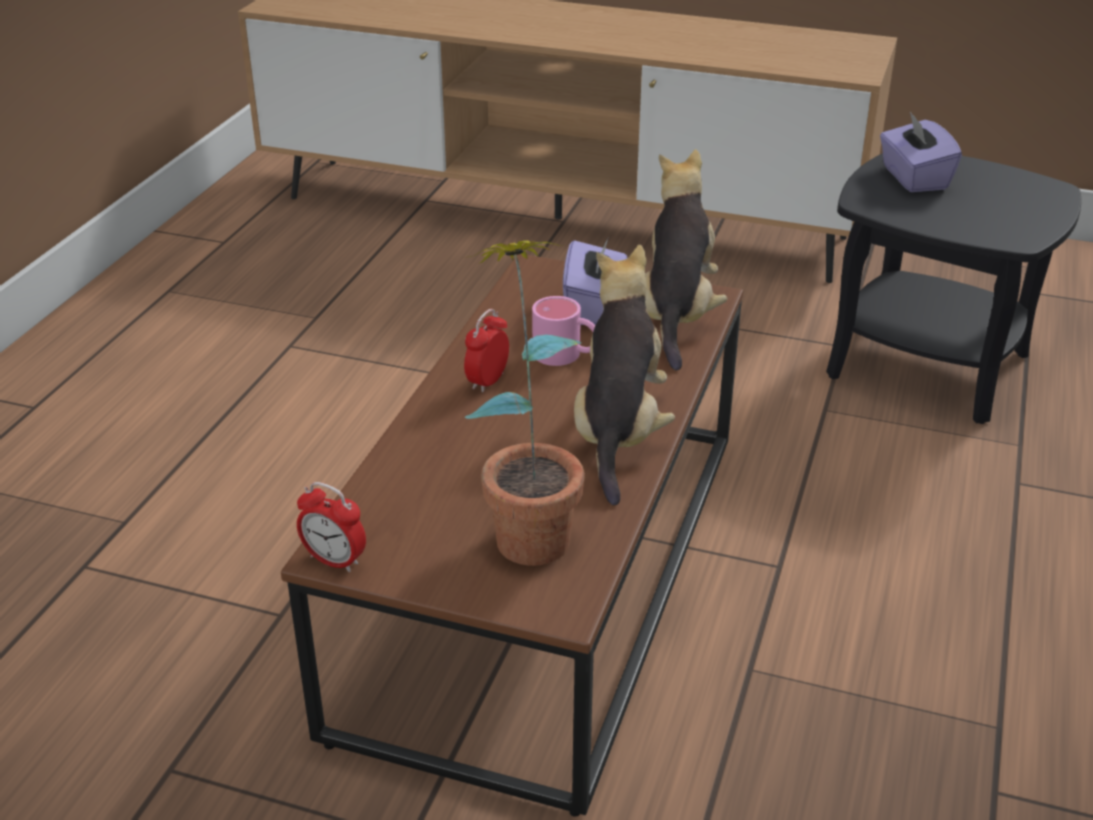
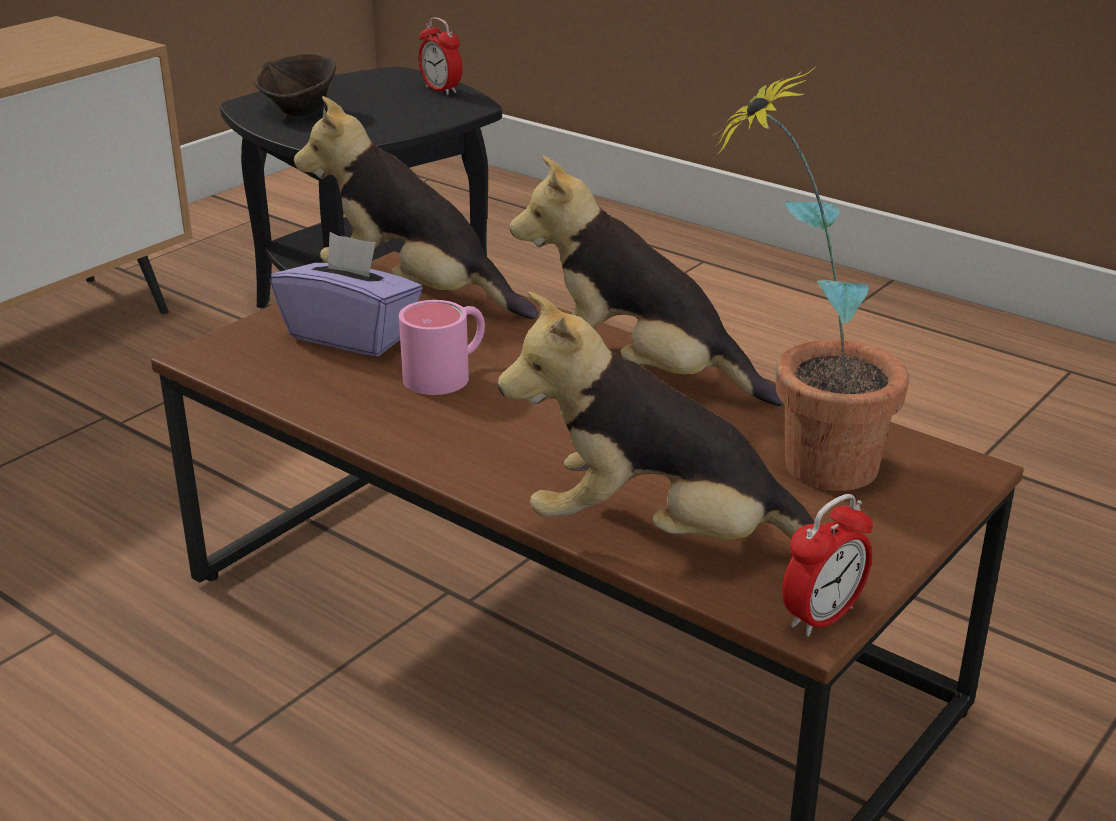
camera: 70 degrees left, 5 degrees down
alarm clock [464,309,509,393] -> alarm clock moved to [418,17,462,95]
purple tissue box [880,112,962,192] -> brown bowl [254,53,336,116]
none -> plush toy [497,292,815,540]

